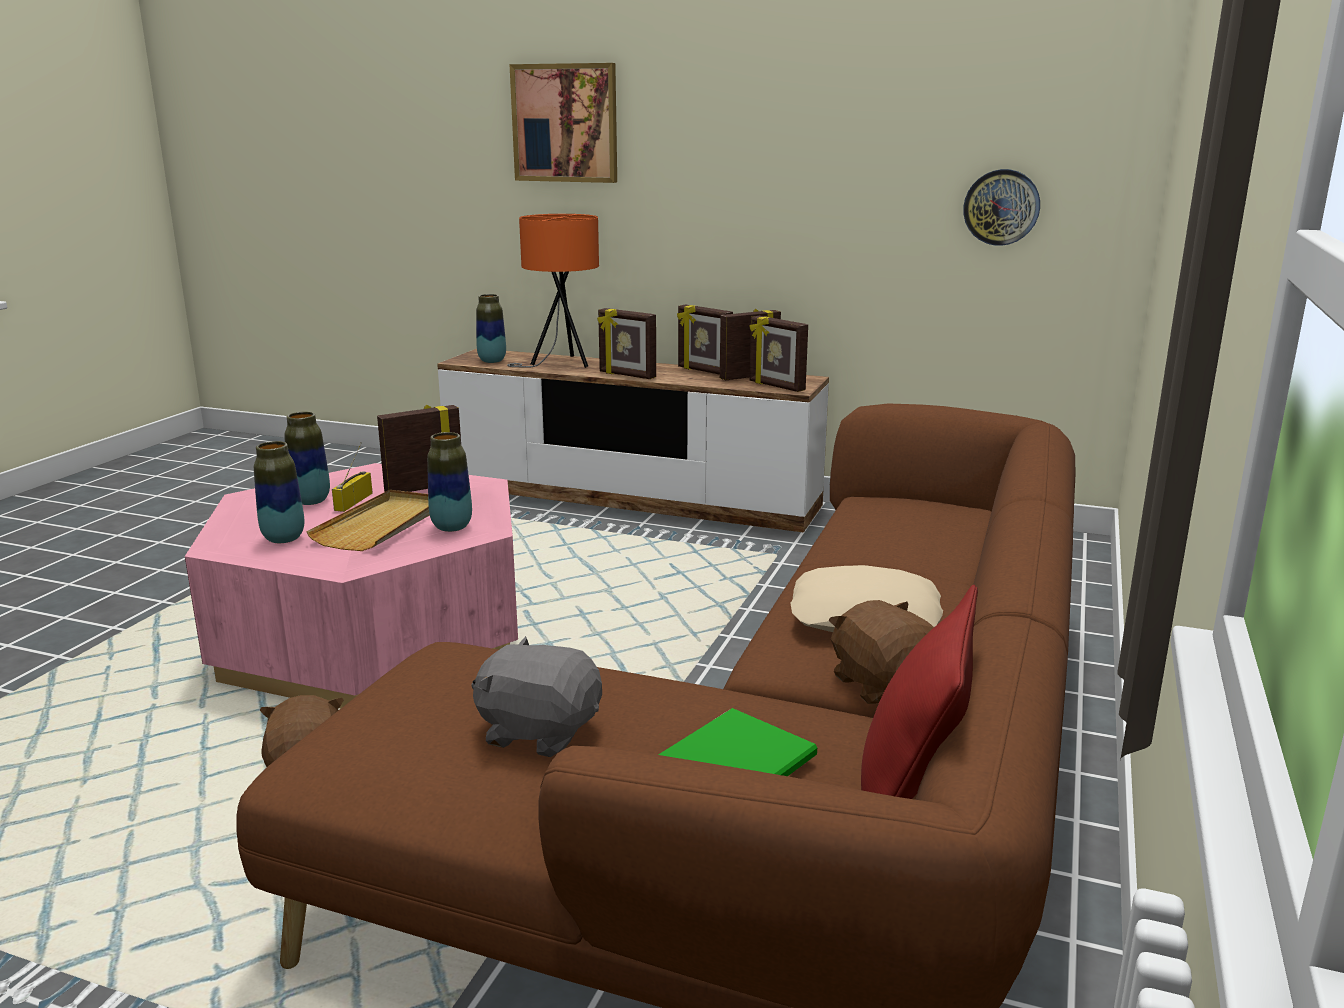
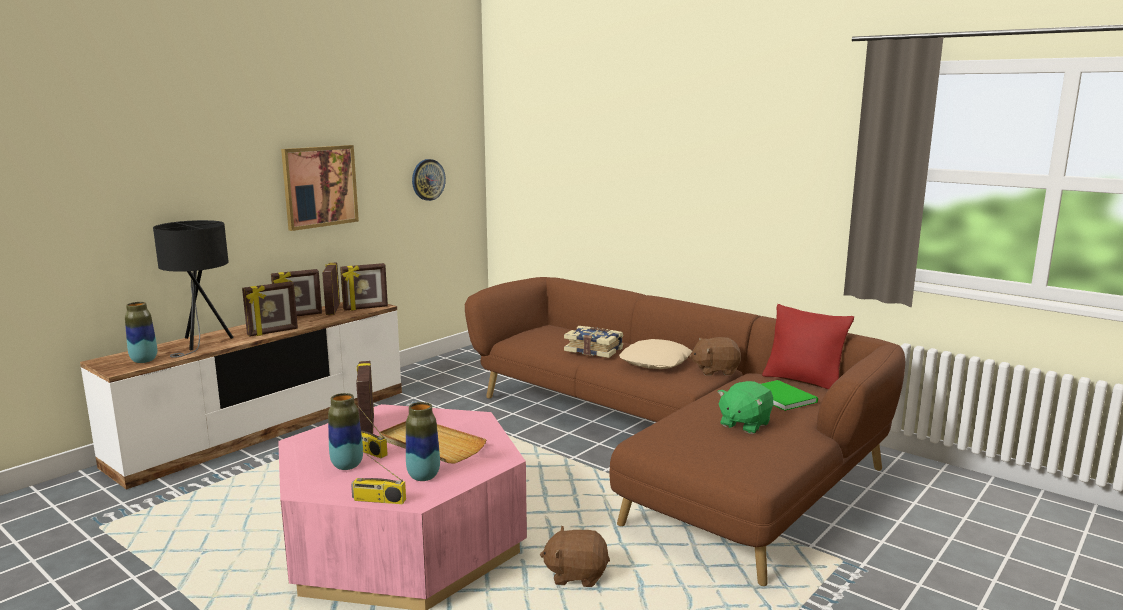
camera: 70 degrees left, 5 degrees down
vase [427,432,472,532] -> none
grey plush toy [471,636,602,757] -> green plush toy [718,381,773,434]
orange table lamp [507,214,599,368] -> black table lamp [153,220,233,358]
picture [510,63,617,183] -> picture moved to [281,145,359,231]
none -> radio [351,451,406,504]
none -> book [564,326,624,358]

